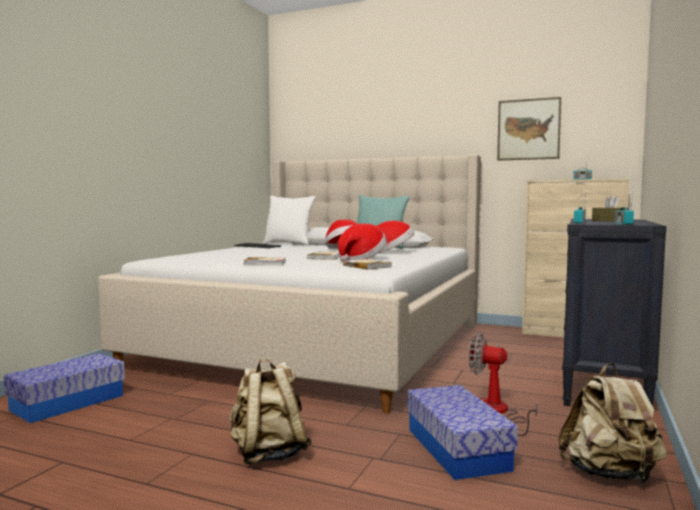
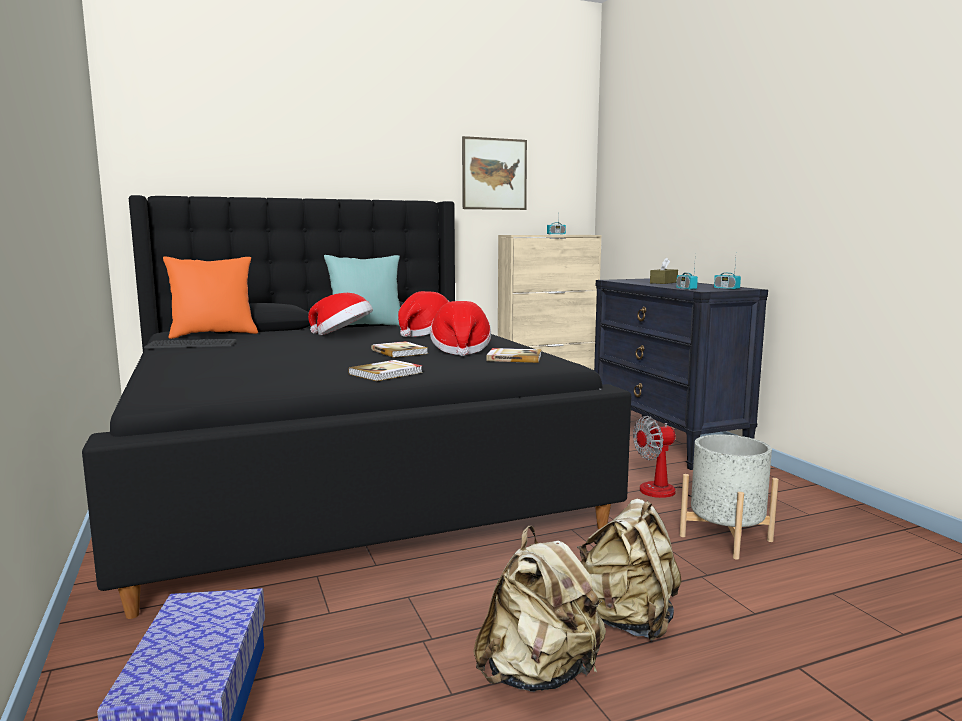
camera: 45 degrees left, 5 degrees up
beige bed [98,154,481,413] -> black bed [82,195,631,619]
white pillow [263,196,316,245] -> orange pillow [163,257,258,339]
storage box [408,385,518,480] -> grey planter [680,434,779,560]
beige backpack [558,363,667,483] -> beige backpack moved to [473,526,606,692]

